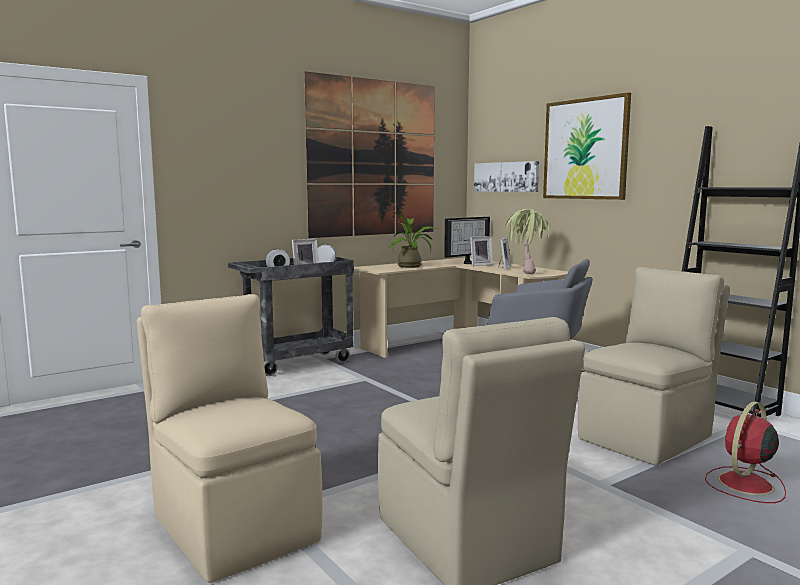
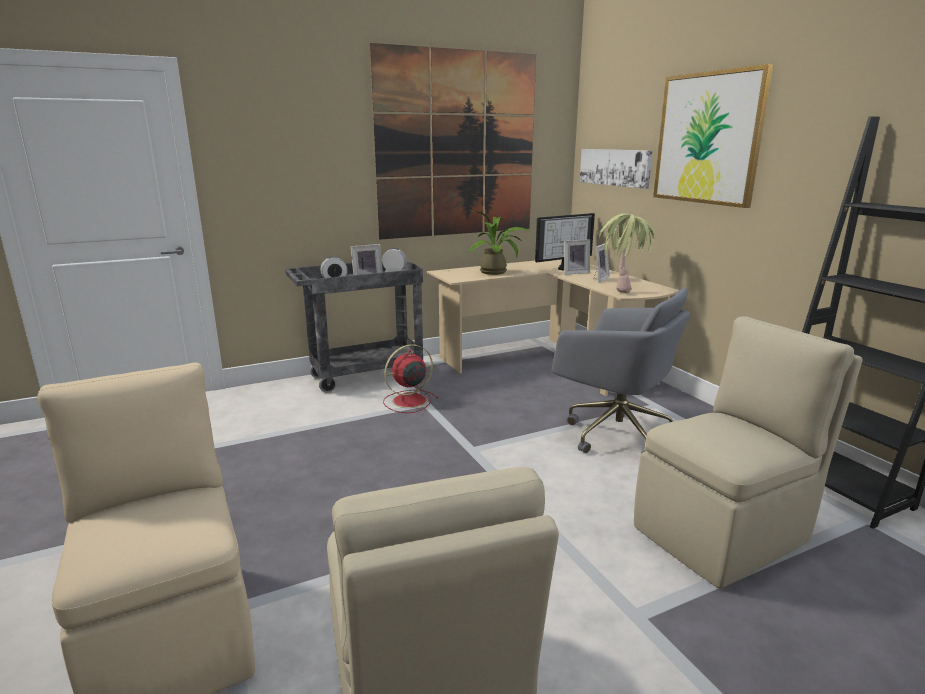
camera: 10 degrees right, 10 degrees up
red fan [705,402,786,503] -> red fan moved to [383,344,438,413]

